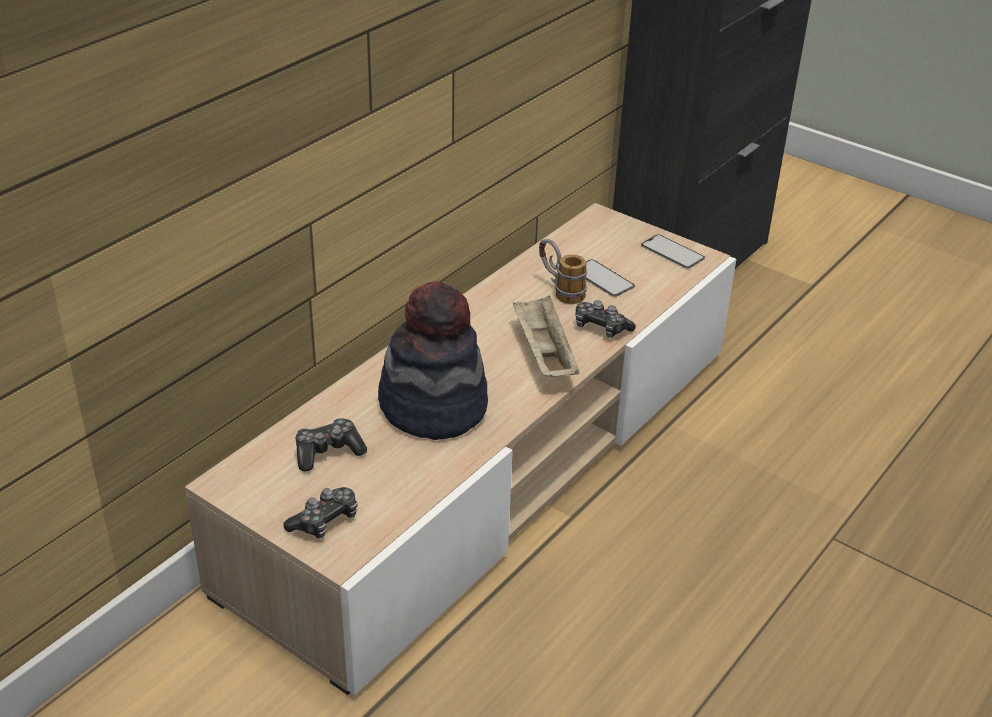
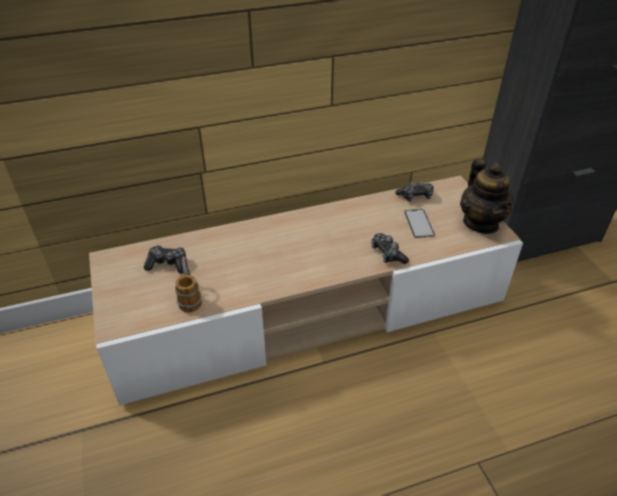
camera: 35 degrees right, 5 degrees up
game controller [283,487,357,538] -> game controller moved to [395,181,434,202]
hat [378,281,488,440] -> none
beige tray [513,295,580,377] -> none
mug [539,239,587,304] -> mug moved to [175,256,202,313]
phone [641,234,705,269] -> teapot [460,158,514,234]

